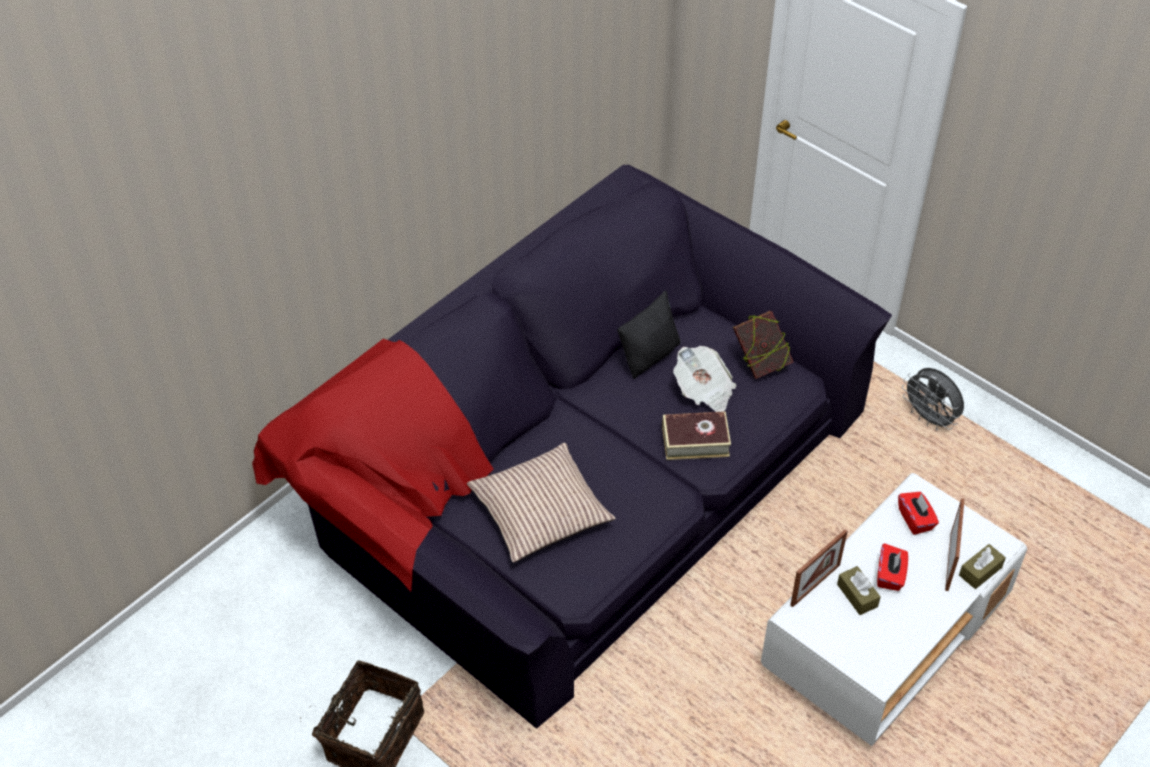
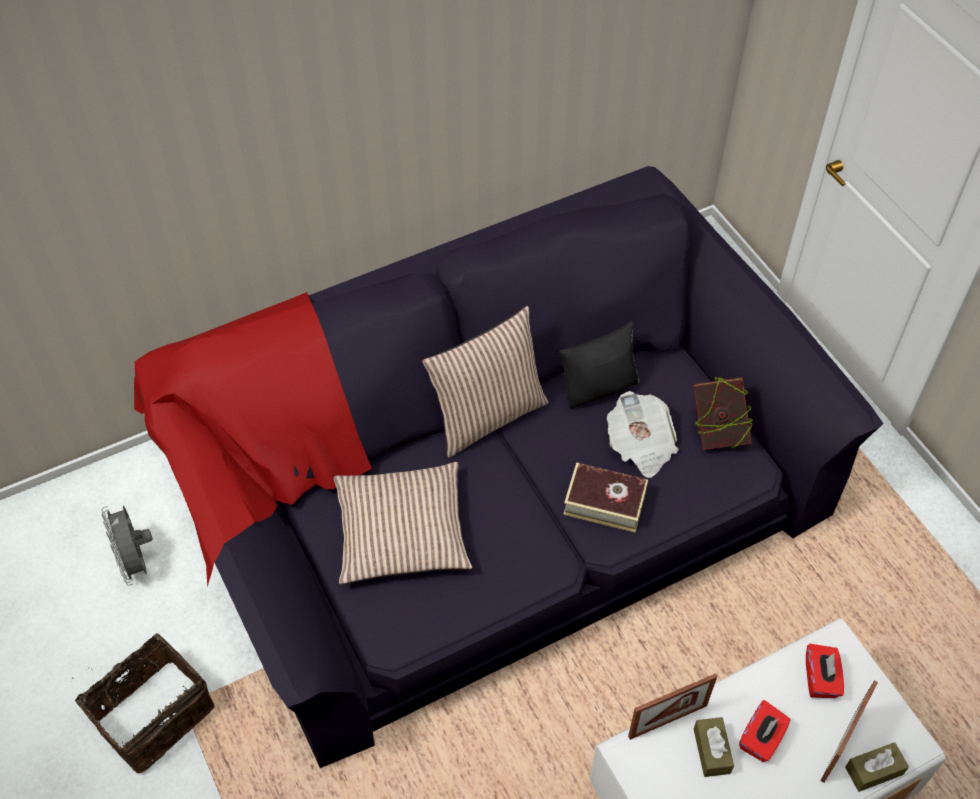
camera: 20 degrees right, 5 degrees up
grey fan [902,368,964,431] -> grey fan moved to [101,506,153,586]
none -> pillow [422,306,549,458]

